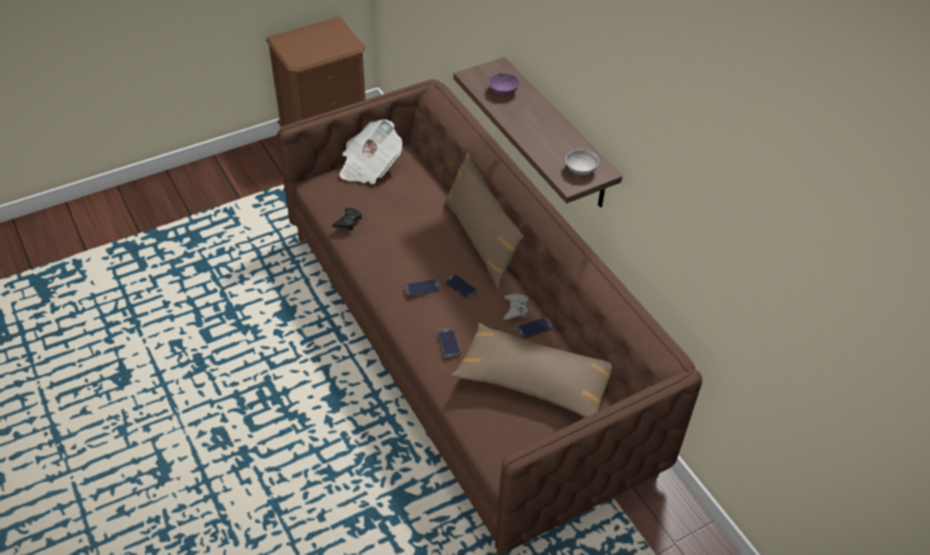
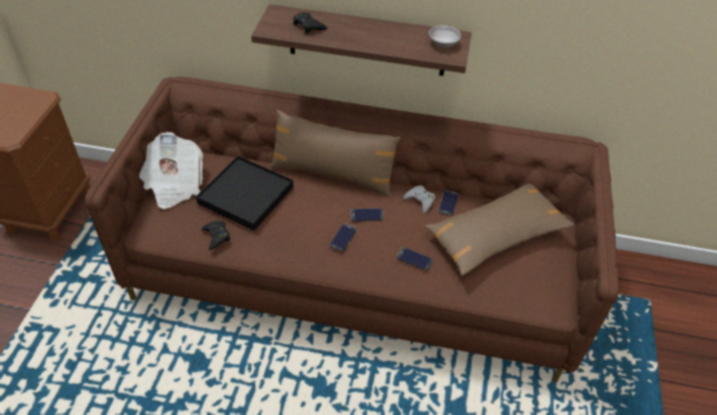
camera: 50 degrees left, 0 degrees up
purple bowl [489,73,520,95] -> black game controller [293,12,327,34]
none -> black tray [196,156,293,231]

